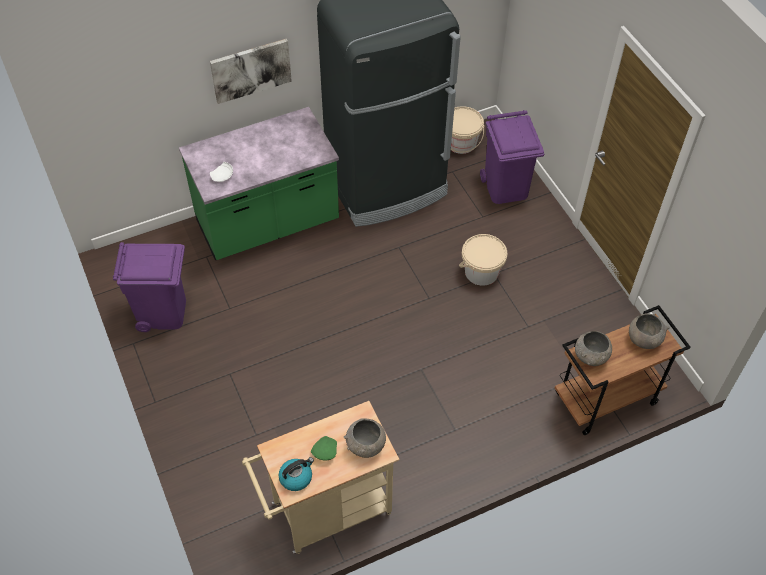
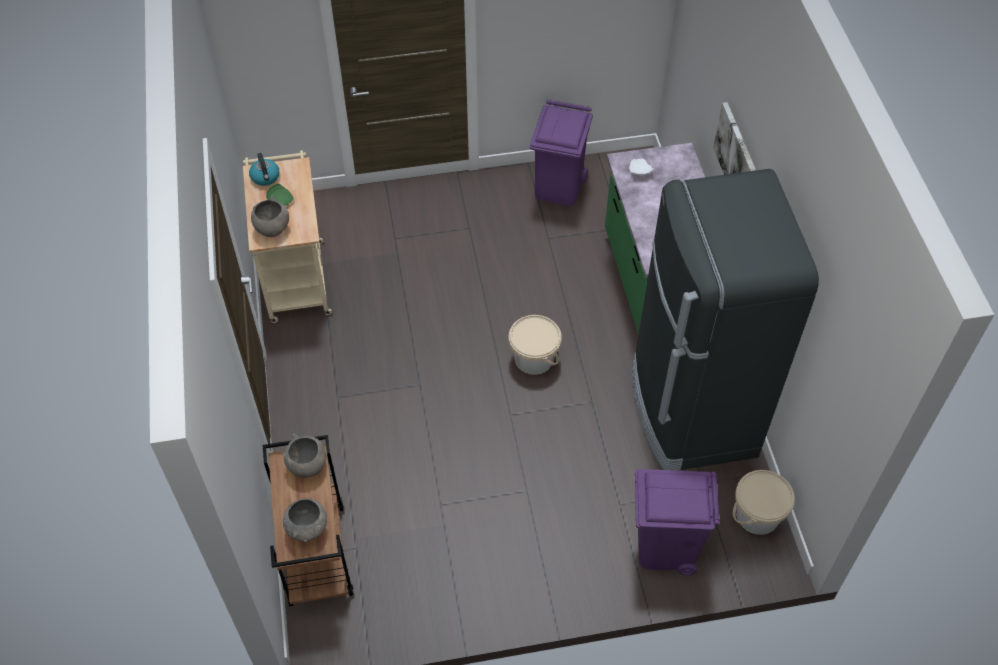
camera: 105 degrees right, 0 degrees up
beige bucket [459,234,508,286] -> beige bucket moved to [508,315,562,375]

